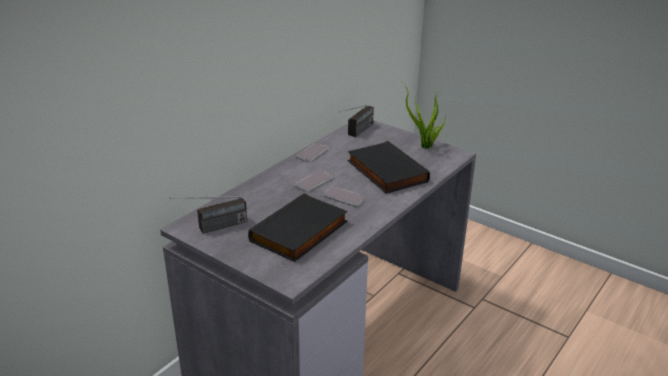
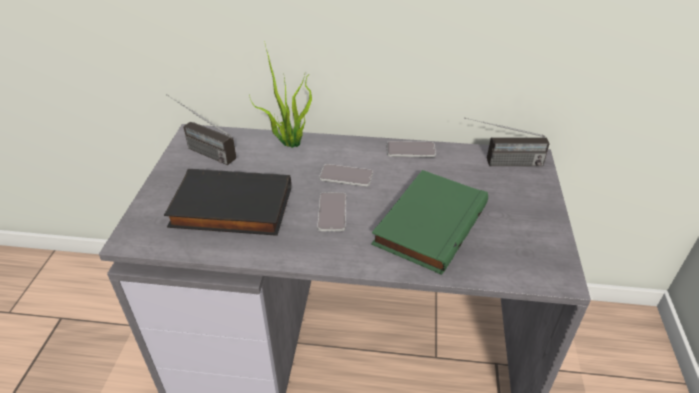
camera: 60 degrees right, 10 degrees up
black book [348,141,430,194] -> green book [371,170,488,275]
potted plant [403,83,447,149] -> potted plant moved to [249,41,312,148]

